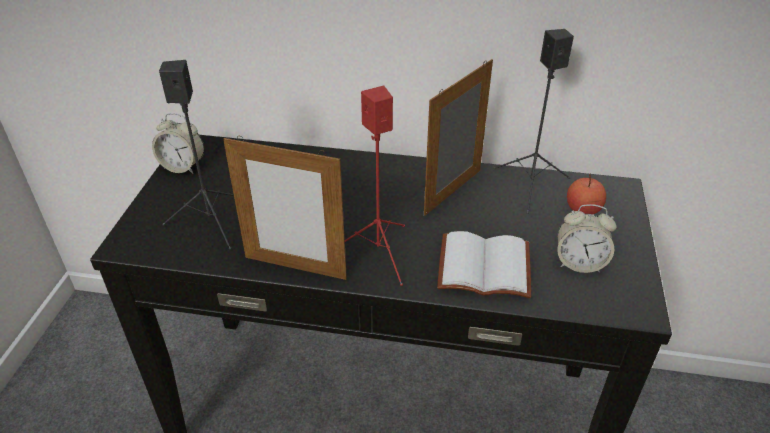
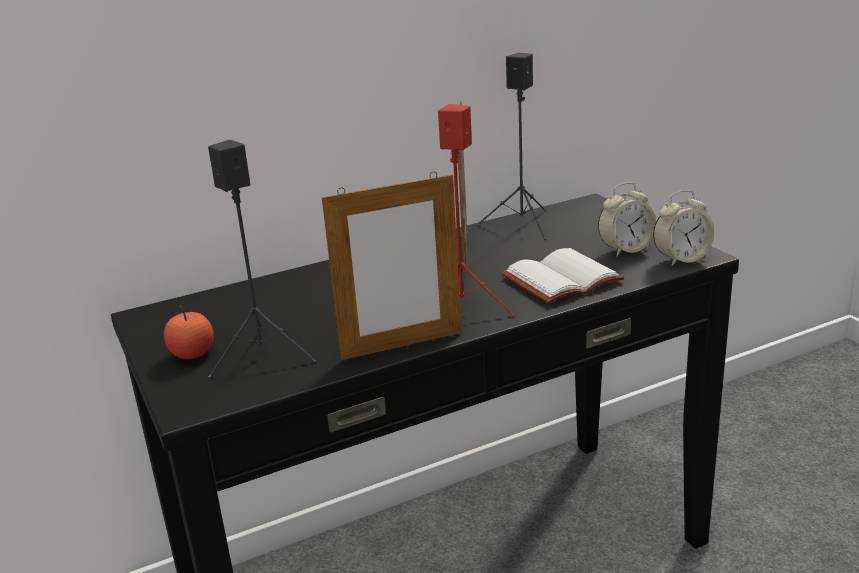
camera: 35 degrees left, 15 degrees down
alarm clock [152,113,204,174] -> alarm clock moved to [653,190,714,266]
apple [567,174,606,214] -> apple moved to [164,305,214,359]

